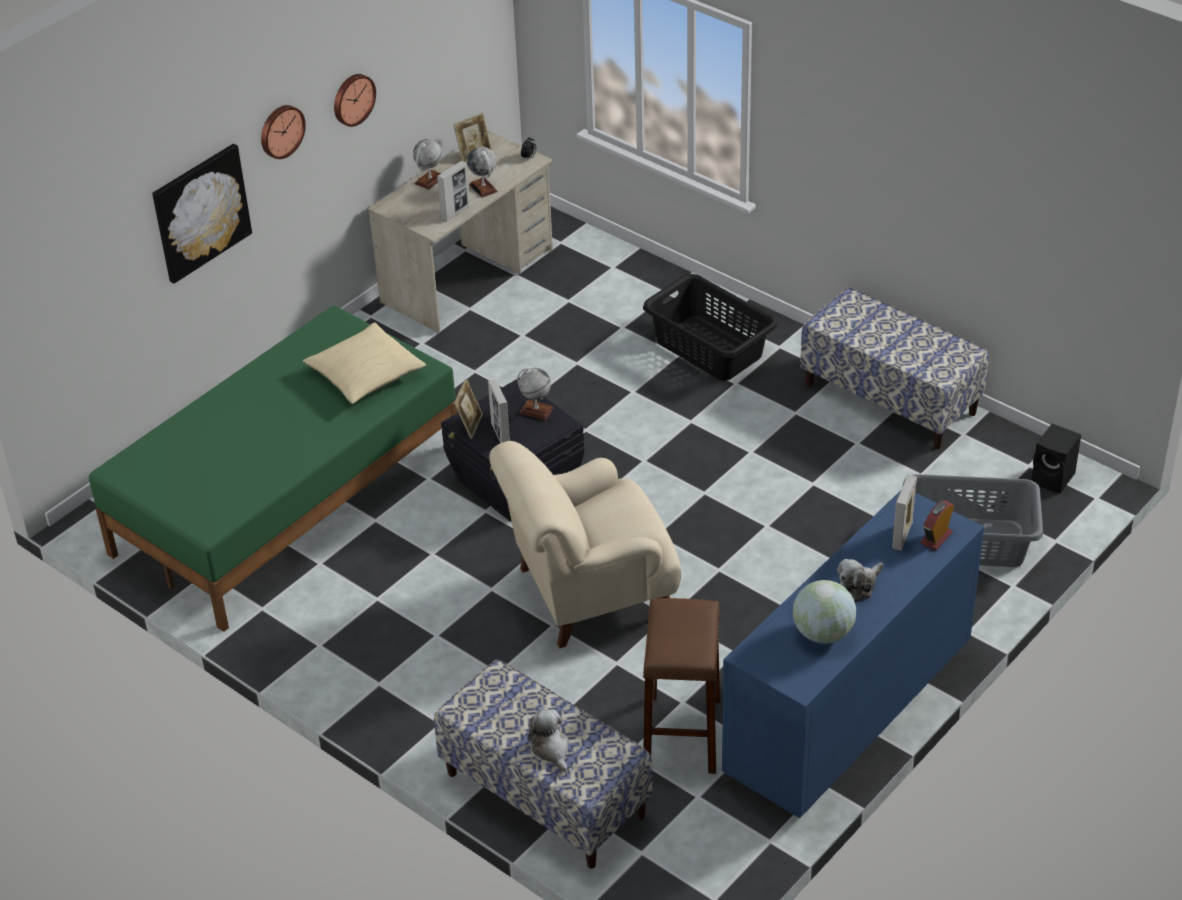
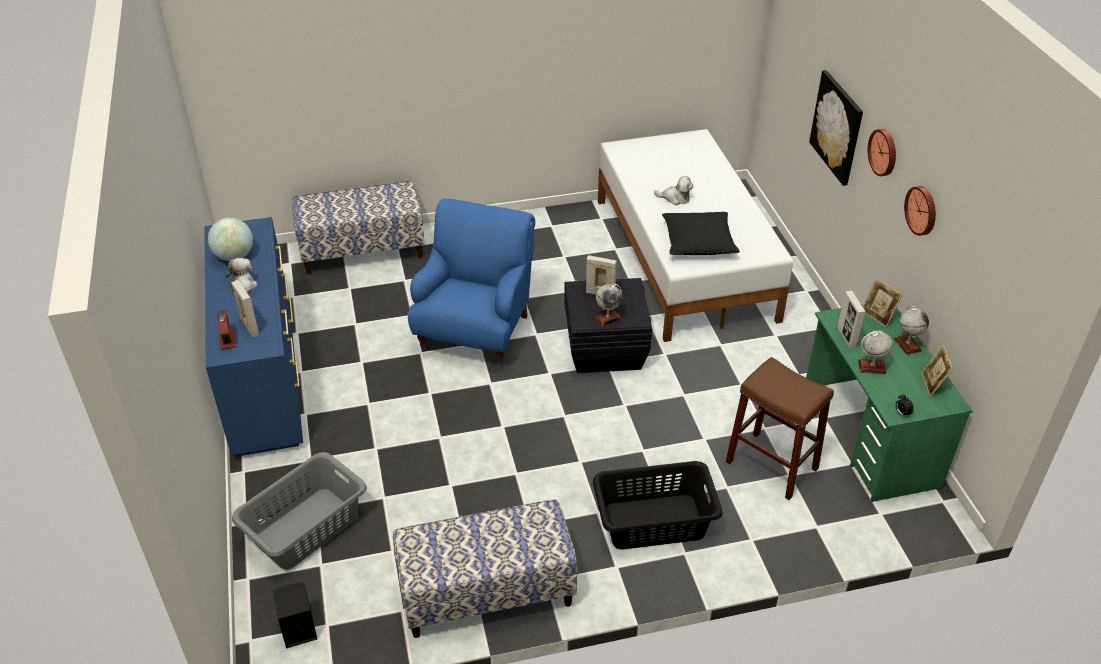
camera: 125 degrees right, 0 degrees up
green bed [89,305,457,632] -> white bed [598,129,793,342]
beige pillow [303,323,426,404] -> black pillow [662,212,740,255]
beige desk [367,130,553,333] -> green desk [806,304,972,502]
picture frame [454,379,483,439] -> picture frame moved to [863,278,902,328]
beige armchair [489,441,681,648] -> blue armchair [408,199,535,366]
plush toy [527,709,569,772] -> plush toy moved to [654,176,693,205]
brown stool [643,598,720,774] -> brown stool moved to [726,357,834,500]

